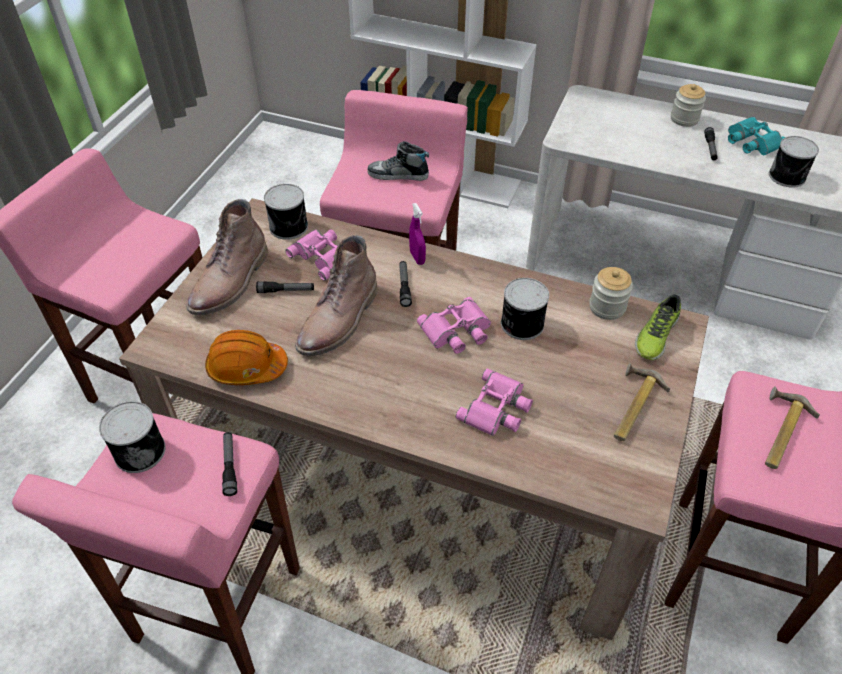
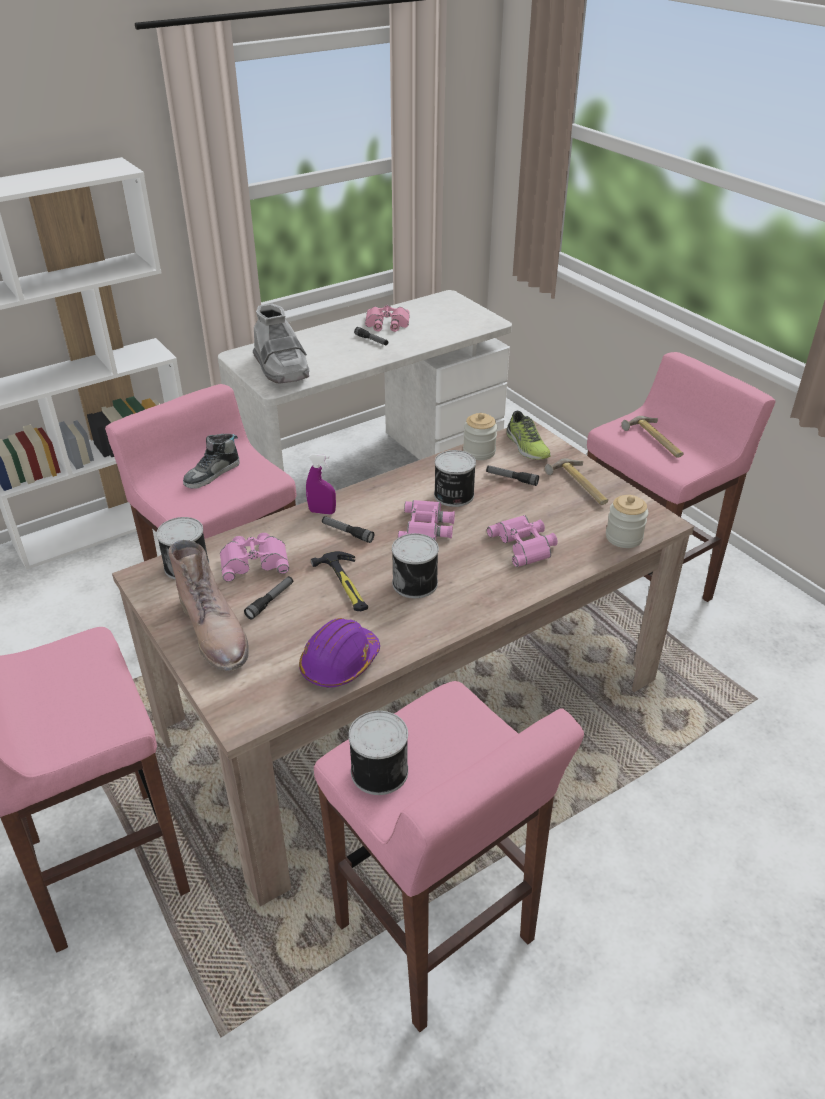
camera: 55 degrees left, 10 degrees down
orange hard hat [205,330,288,385] -> purple hard hat [299,618,380,688]
flashlight [222,432,237,496] -> flashlight moved to [486,465,539,486]
brown boot [295,235,378,356] -> hammer [311,551,368,611]
jar [671,84,706,127] -> jar moved to [606,495,648,548]
turquoise binoculars [728,117,785,155] -> pink binoculars [365,305,410,332]
can [769,136,819,187] -> can moved to [392,533,439,598]
none -> grey boot [253,303,310,383]

